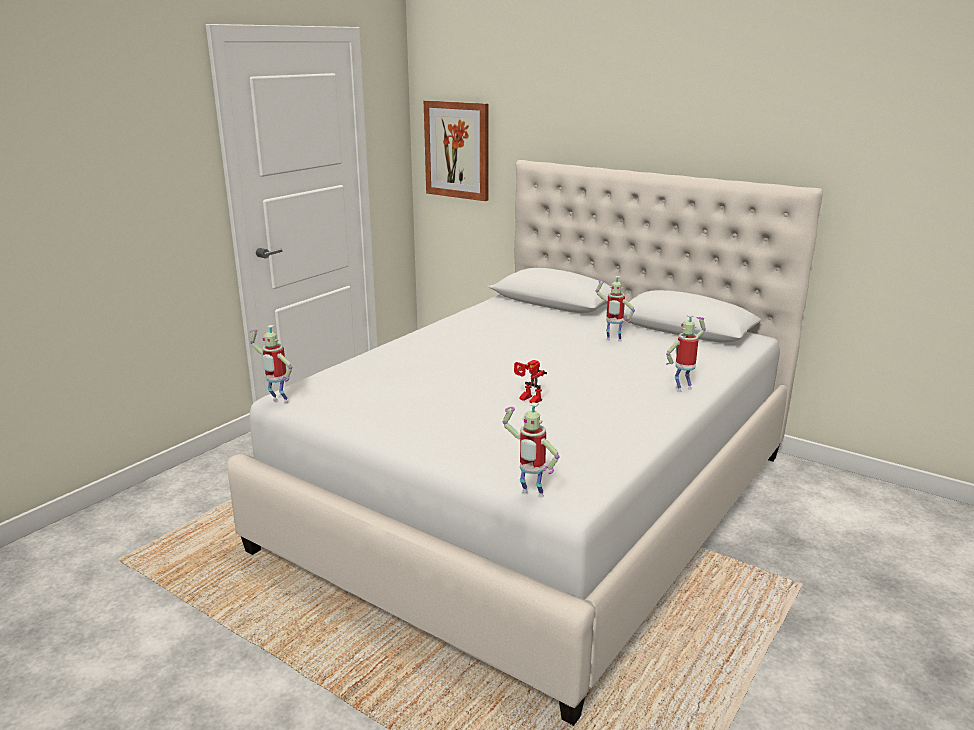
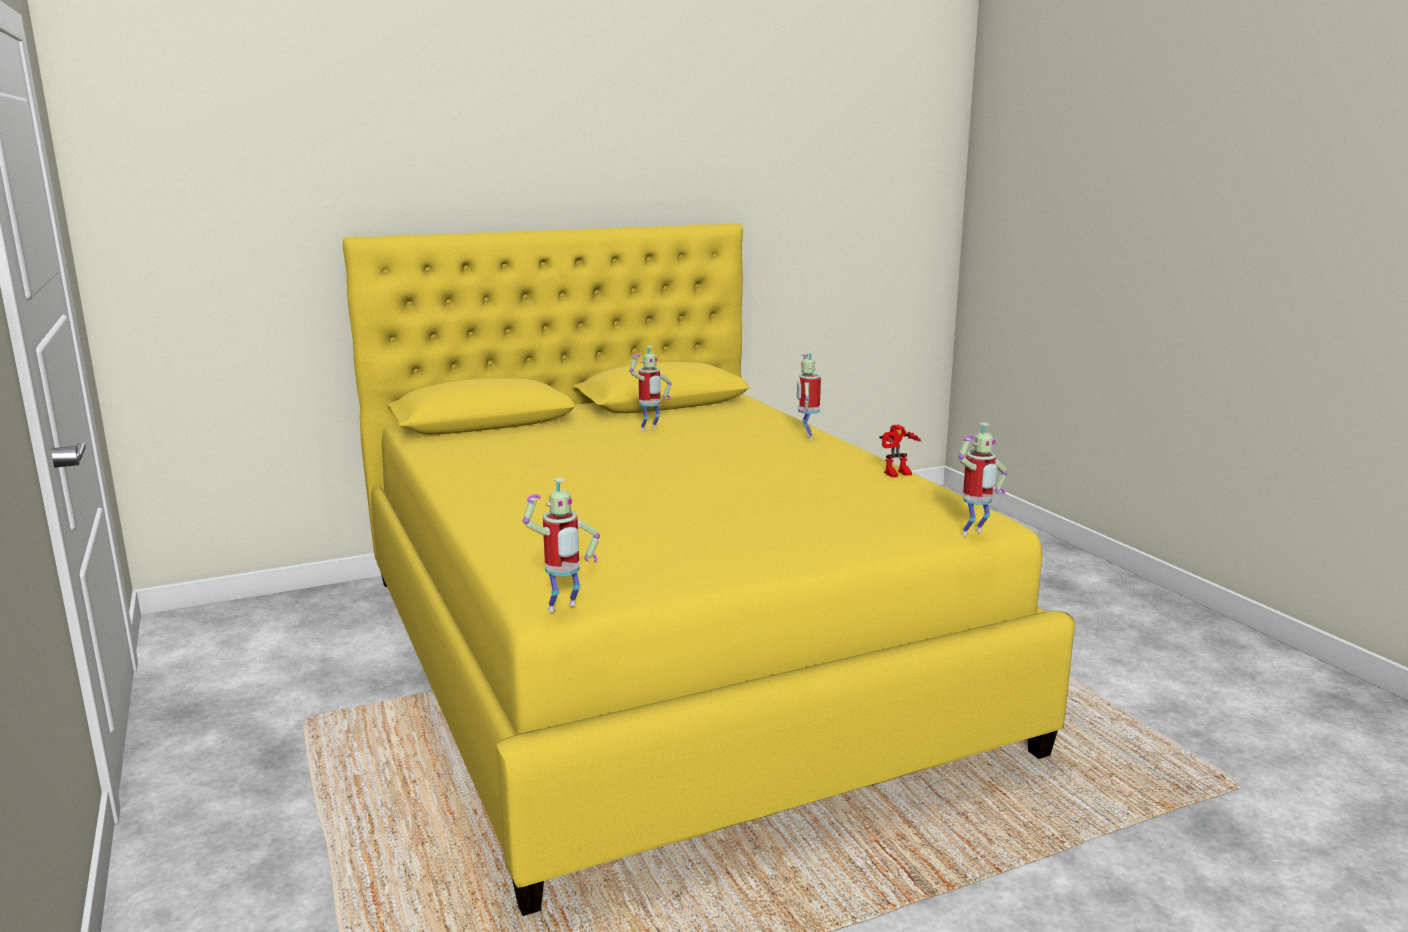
camera: 60 degrees left, 5 degrees down
white bed [227,160,823,726] -> yellow bed [343,223,1075,916]
picture [424,101,489,201] -> none
toy robot [514,360,547,403] -> toy robot moved to [879,424,921,477]

